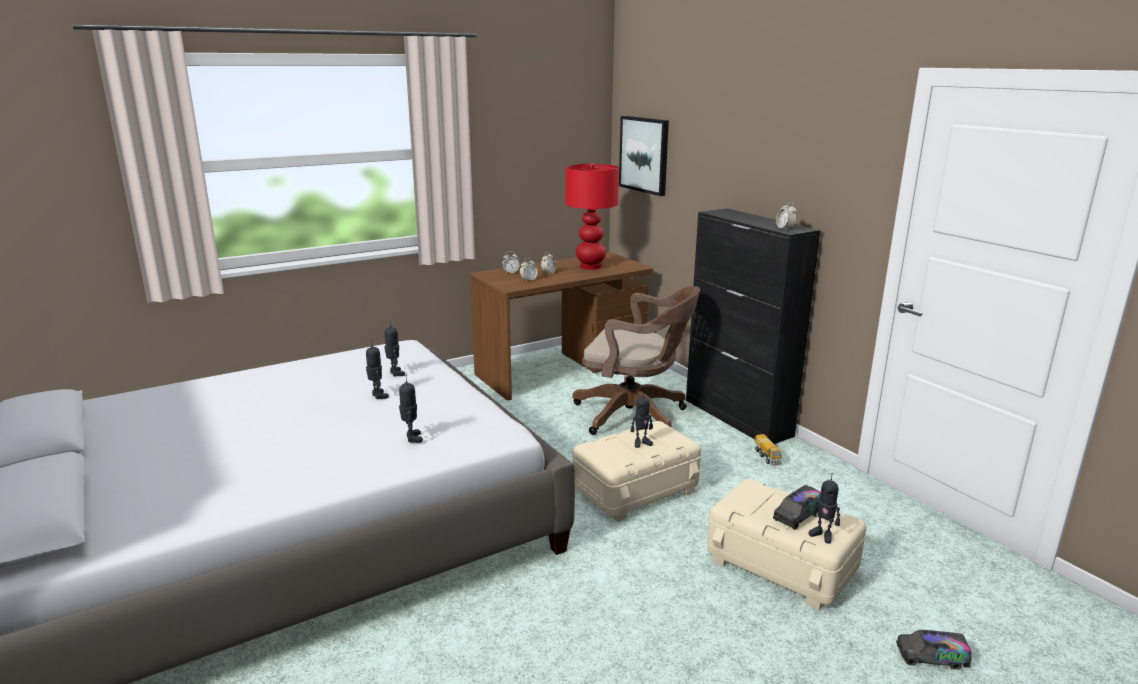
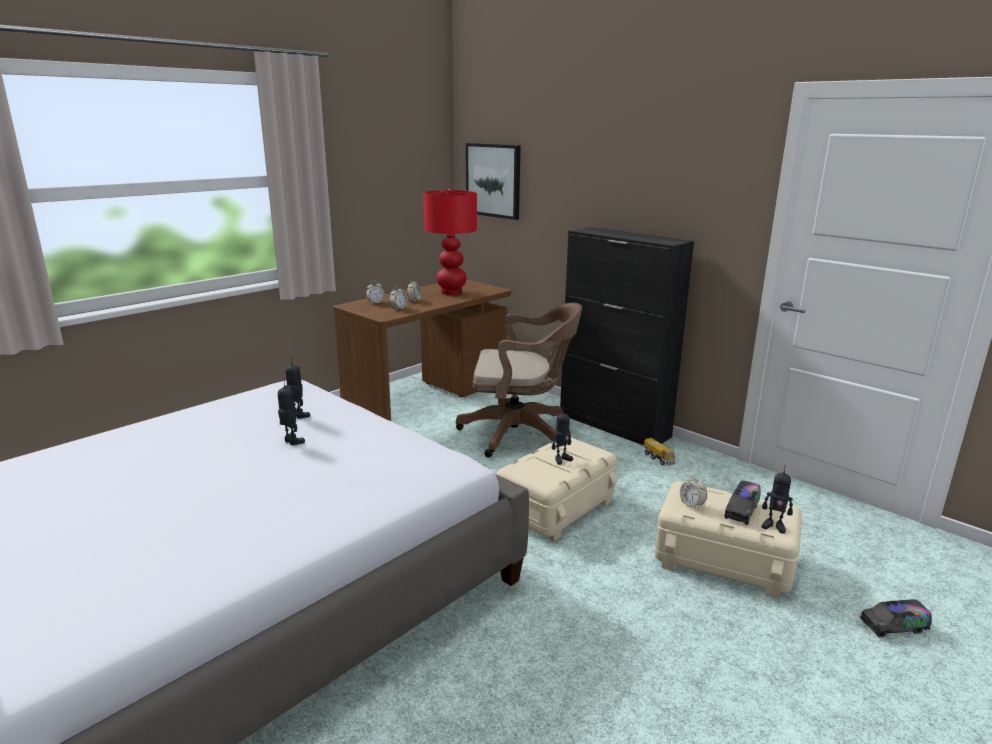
camera: 15 degrees left, 0 degrees up
toy robot [399,375,423,443] -> none
alarm clock [776,202,797,230] -> alarm clock moved to [680,474,707,510]

